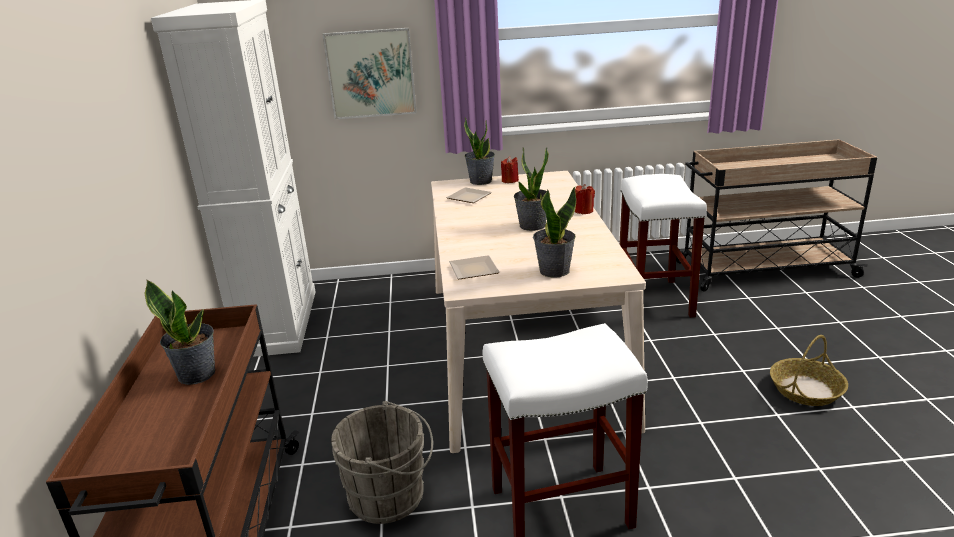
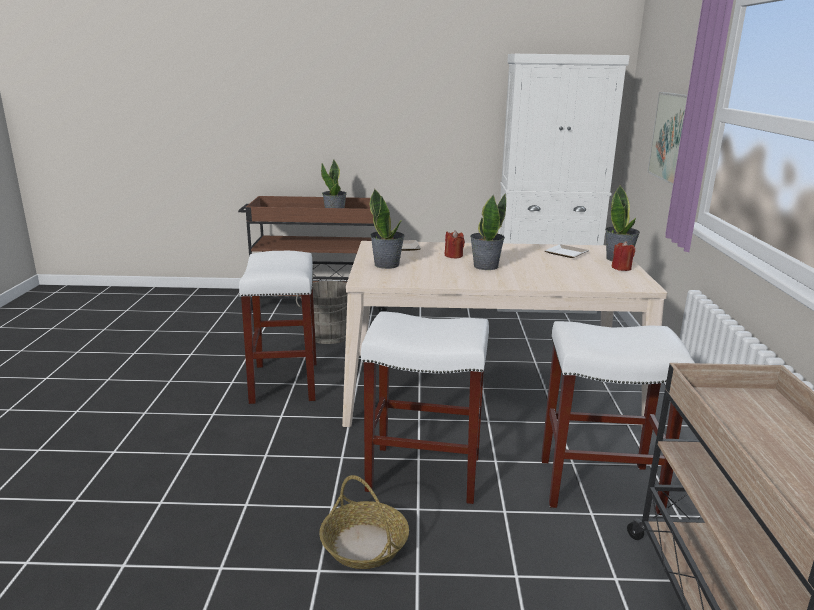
camera: 95 degrees right, 5 degrees down
red candle [575,184,595,214] -> red candle moved to [444,230,465,258]
none -> white stool [361,311,489,504]

